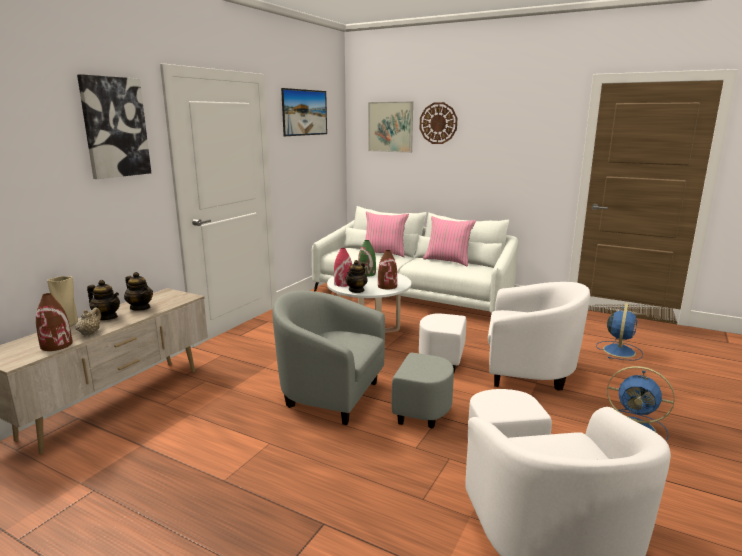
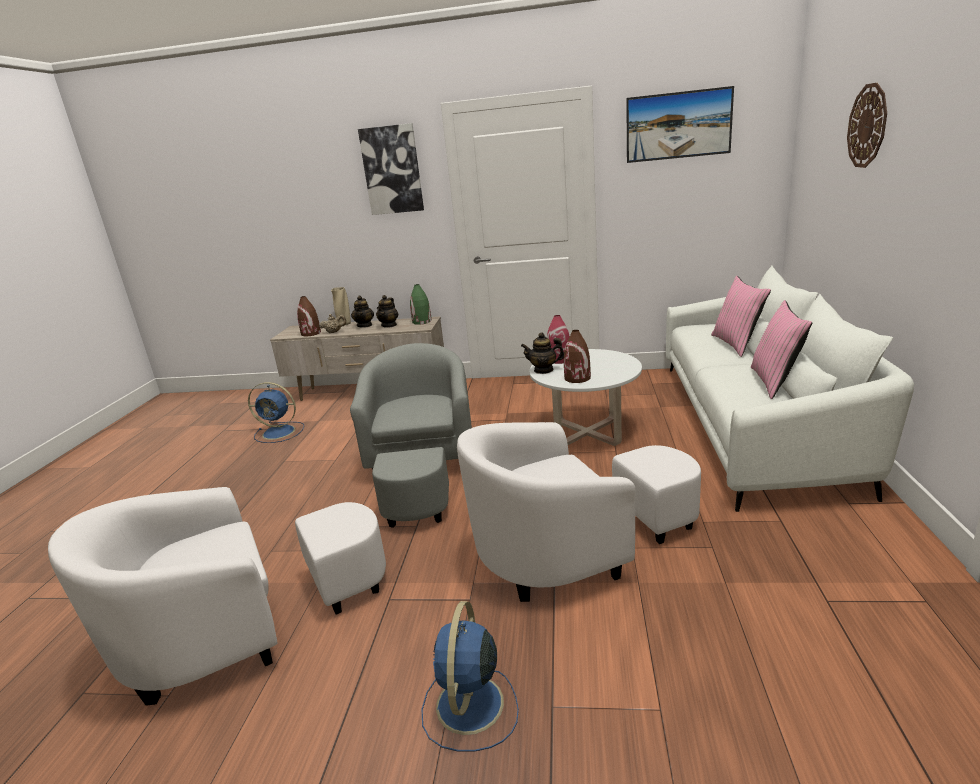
camera: 70 degrees right, 5 degrees up
green vase [358,240,376,277] -> green vase moved to [410,284,432,325]
picture [368,102,413,153] -> none
white armchair [419,282,590,391] -> white armchair turned 75 degrees clockwise [457,422,701,602]
blue fan [596,303,643,361] -> blue fan moved to [248,382,304,443]

